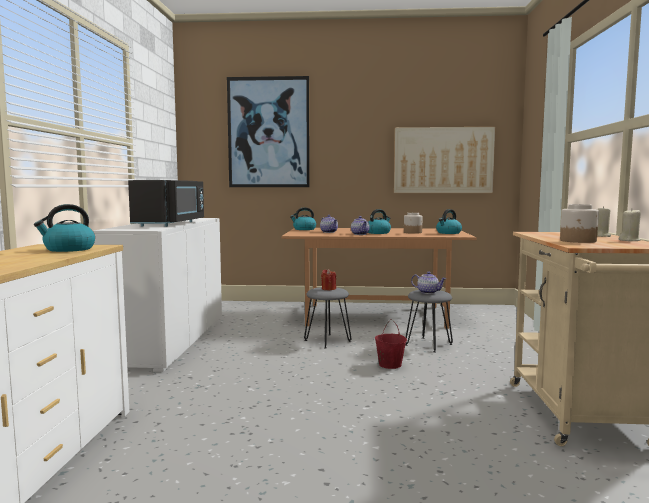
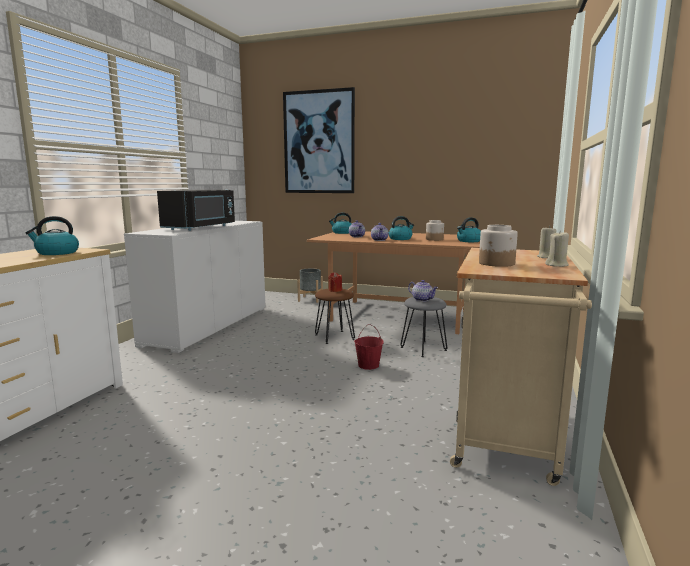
camera: 15 degrees right, 5 degrees up
grey stool [304,287,352,348] -> brown stool [315,289,355,344]
picture [394,127,495,193] -> none
none -> grey planter [297,268,323,303]

